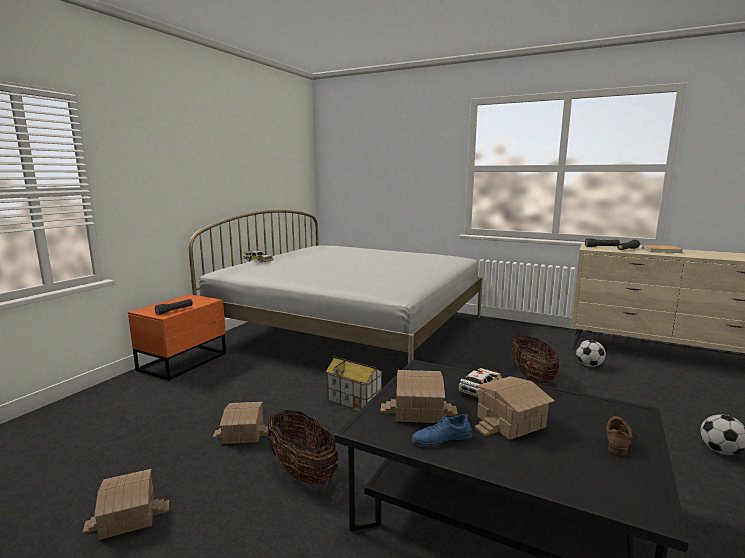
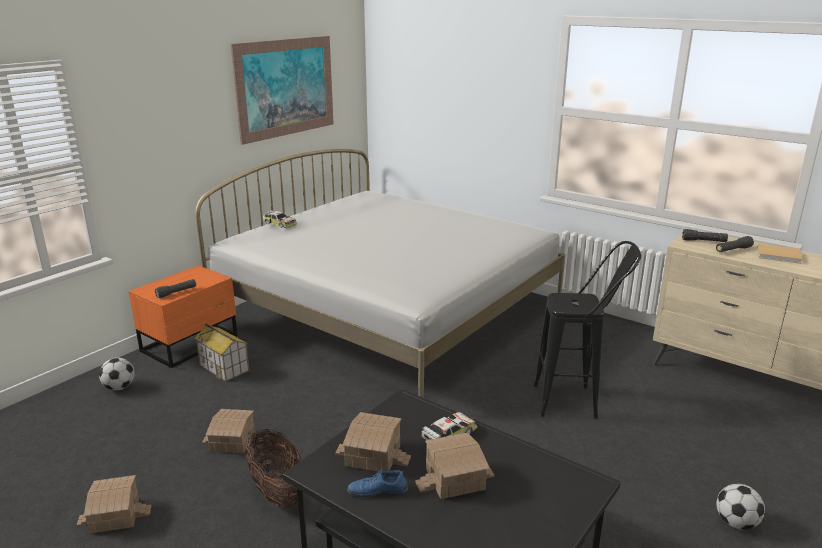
camera: 10 degrees right, 10 degrees up
toy house [326,356,383,411] -> toy house moved to [194,324,249,382]
basket [512,336,559,383] -> black stool [534,241,641,419]
football [576,340,606,367] -> football moved to [99,358,135,390]
brown shoe [606,416,634,455] -> none
none -> picture [231,36,334,145]

